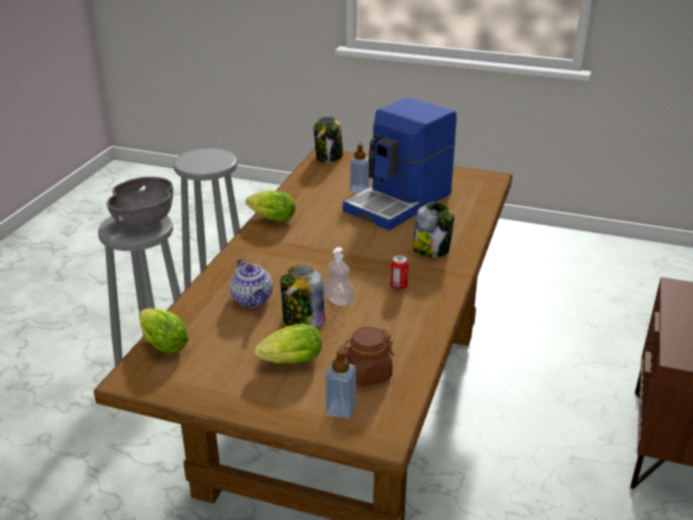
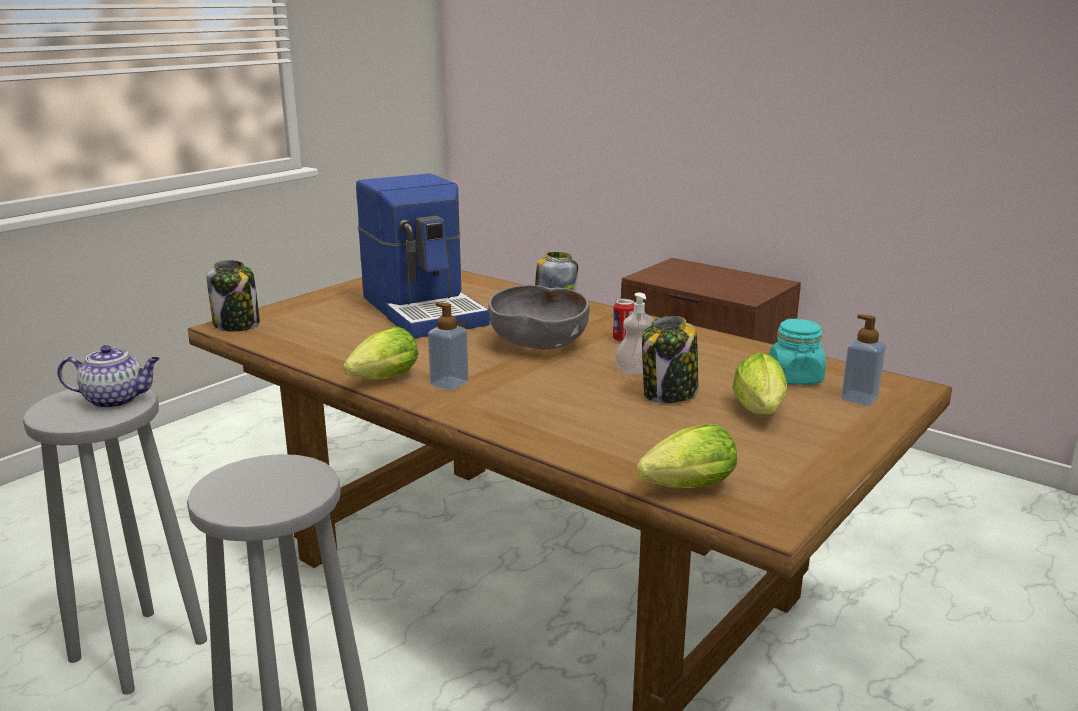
camera: 70 degrees left, 10 degrees down
grey bowl [107,177,173,227] -> grey bowl moved to [488,285,590,350]
teapot [230,259,273,307] -> teapot moved to [57,345,160,408]
brown jar [345,327,394,386] -> turquoise jar [769,319,826,385]
soap dispenser [350,142,369,193] -> soap dispenser moved to [428,302,469,390]

